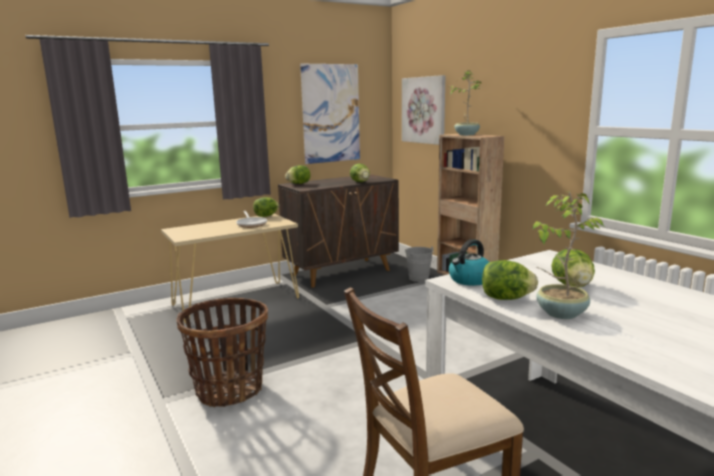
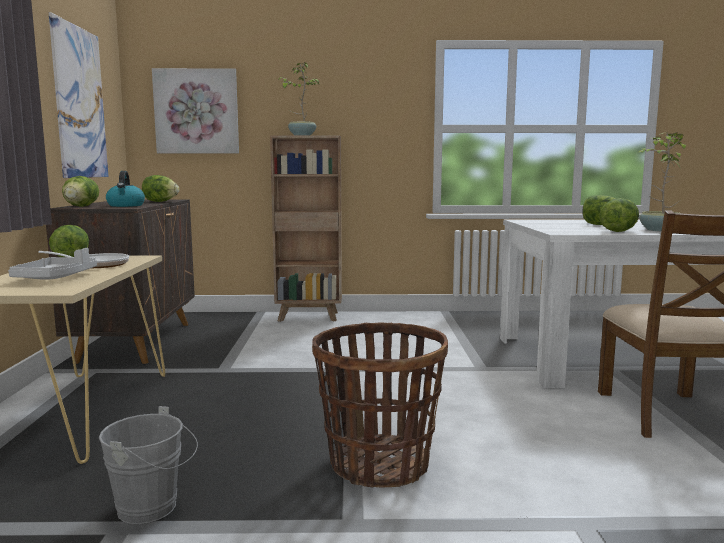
camera: 60 degrees left, 5 degrees down
grey bucket [405,246,436,282] -> grey bucket moved to [99,406,198,524]
kettle [449,239,489,286] -> kettle moved to [106,171,145,207]
none -> grey tray [8,248,97,280]

